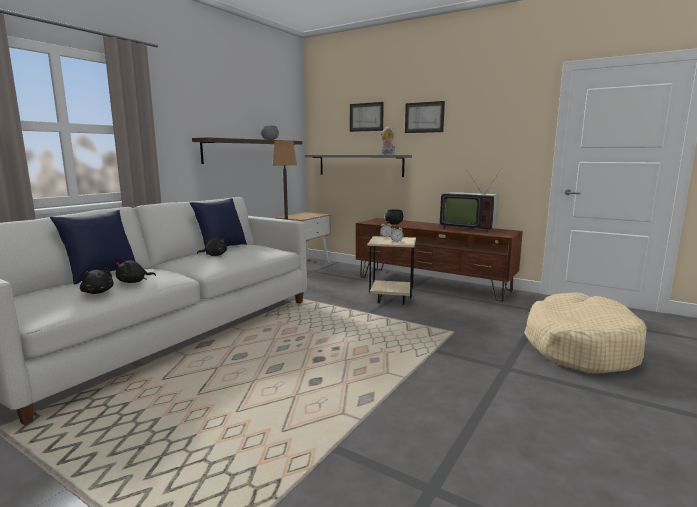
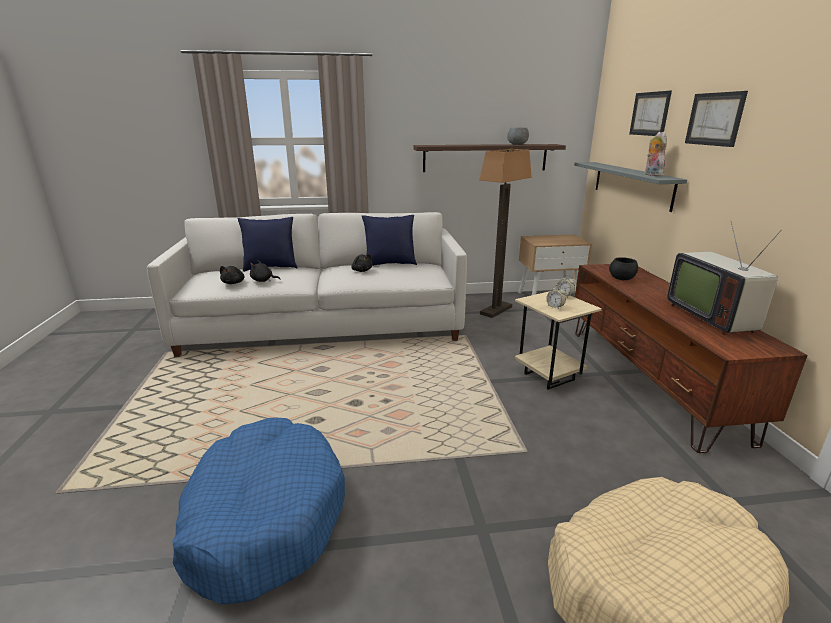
camera: 50 degrees right, 10 degrees up
none -> blue dog bed [172,417,345,604]

